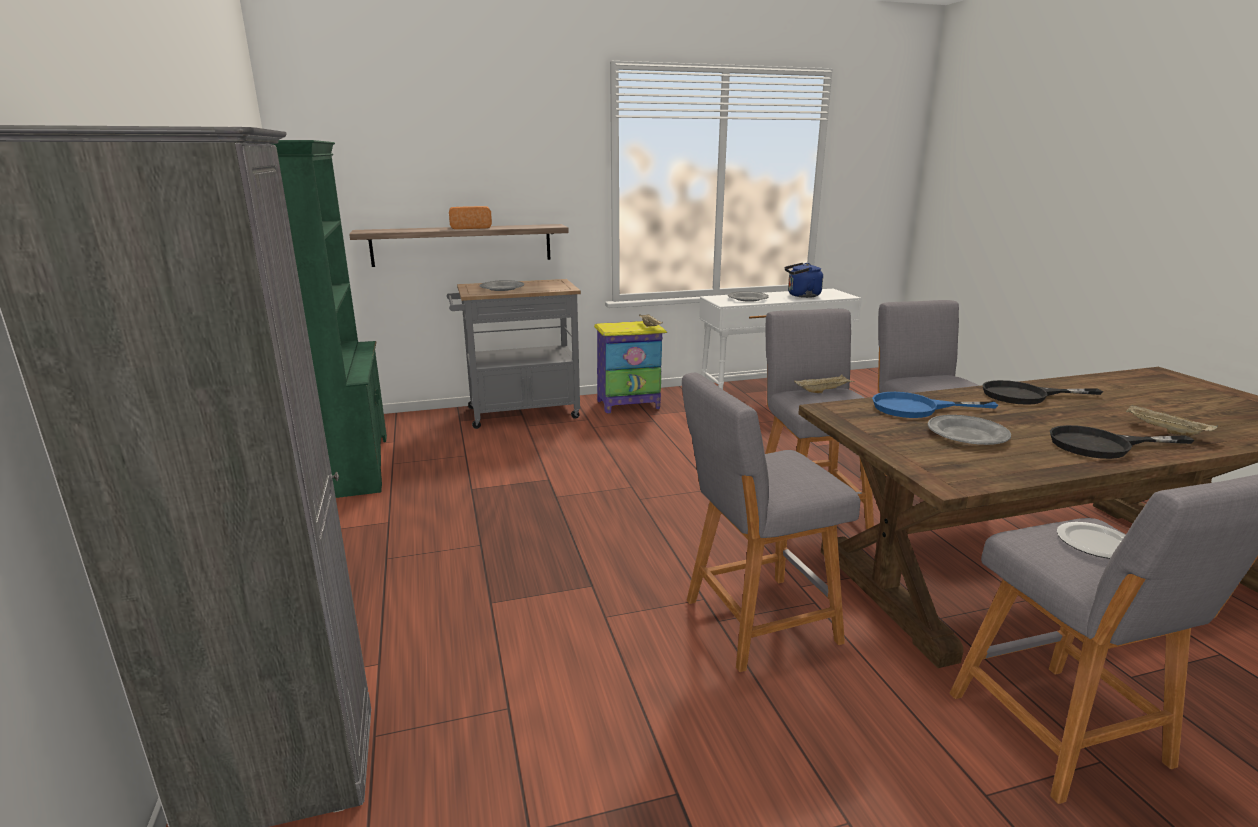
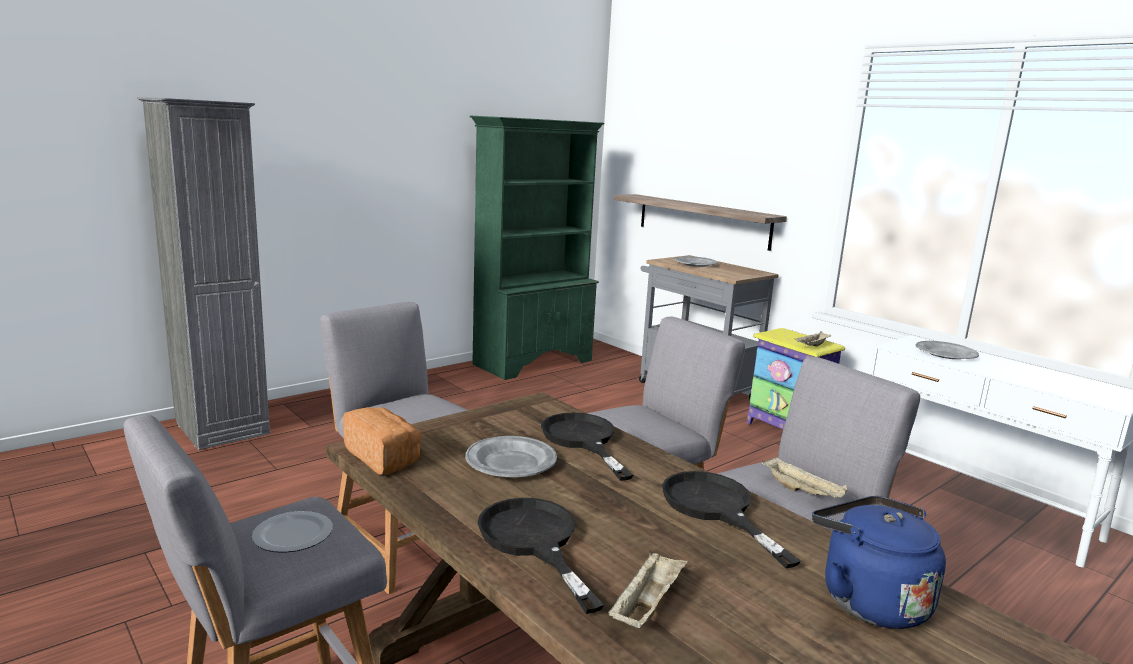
camera: 65 degrees right, 5 degrees down
bread [449,206,492,229] -> bread moved to [343,407,421,475]
blue kettle [785,263,823,298] -> blue kettle moved to [812,496,946,629]
beige tray [794,374,855,393] -> beige tray moved to [762,457,847,498]
blue frying pan [872,392,998,418] -> black frying pan [541,413,633,481]

